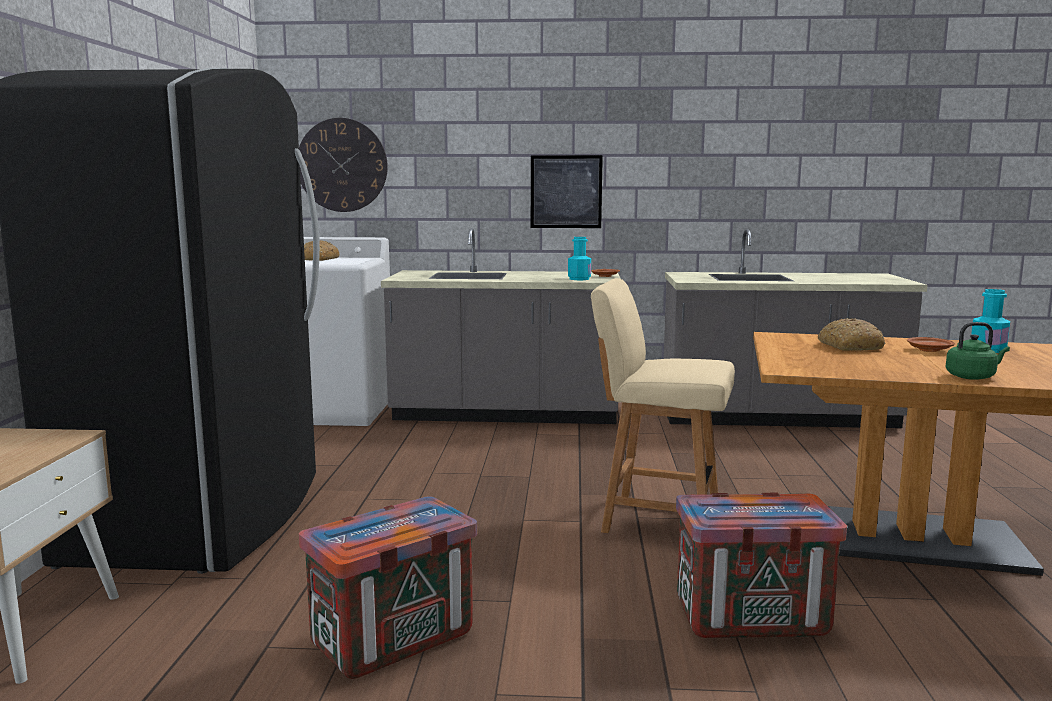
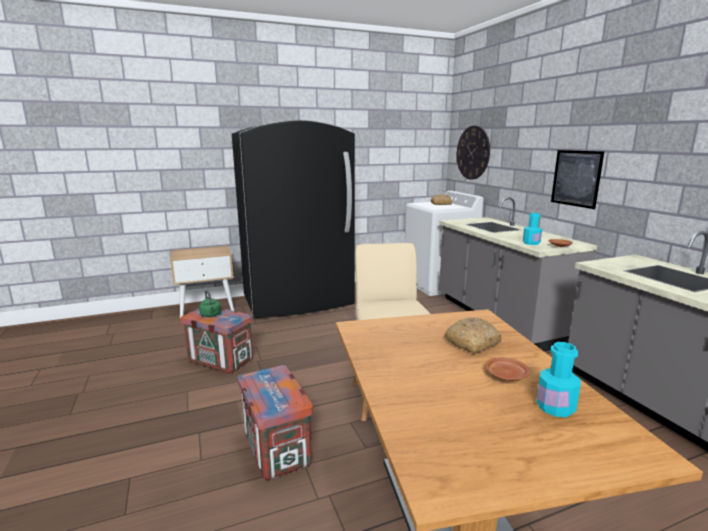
camera: 65 degrees right, 5 degrees up
green kettle [946,322,1010,380] -> green kettle moved to [199,290,221,317]

